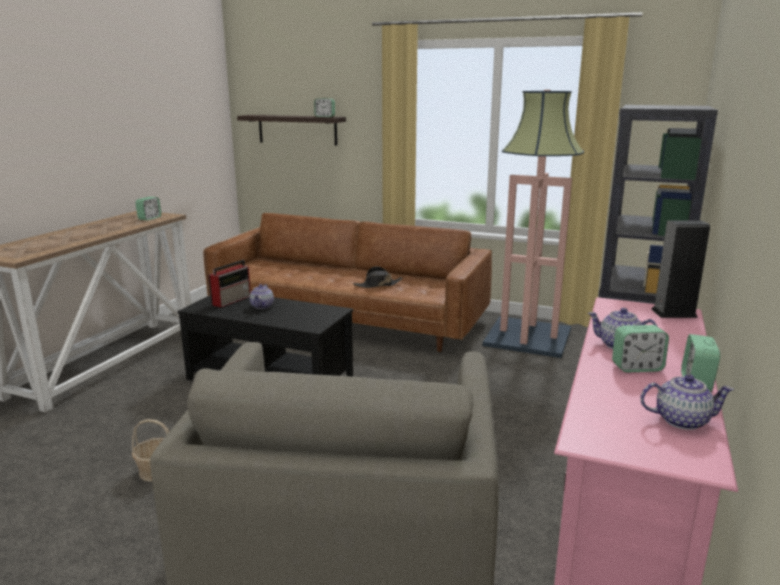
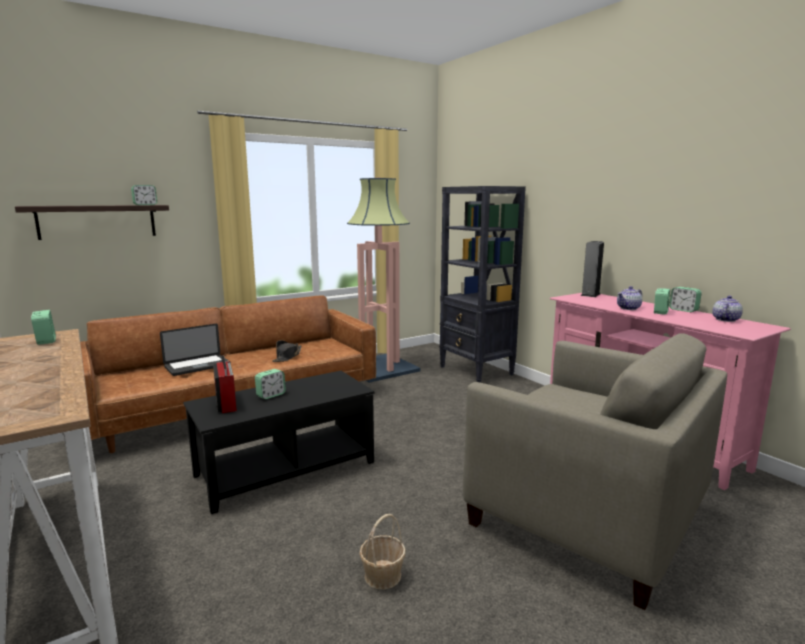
camera: 55 degrees left, 5 degrees down
teapot [249,284,274,309] -> alarm clock [255,369,286,399]
none -> laptop [160,324,231,376]

